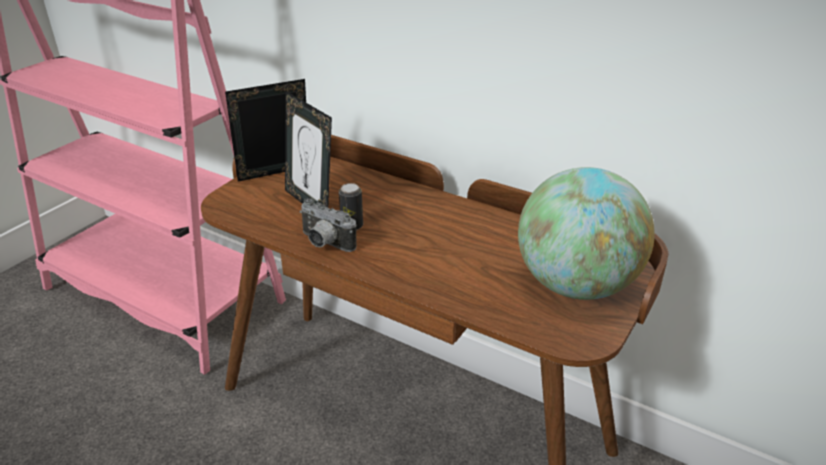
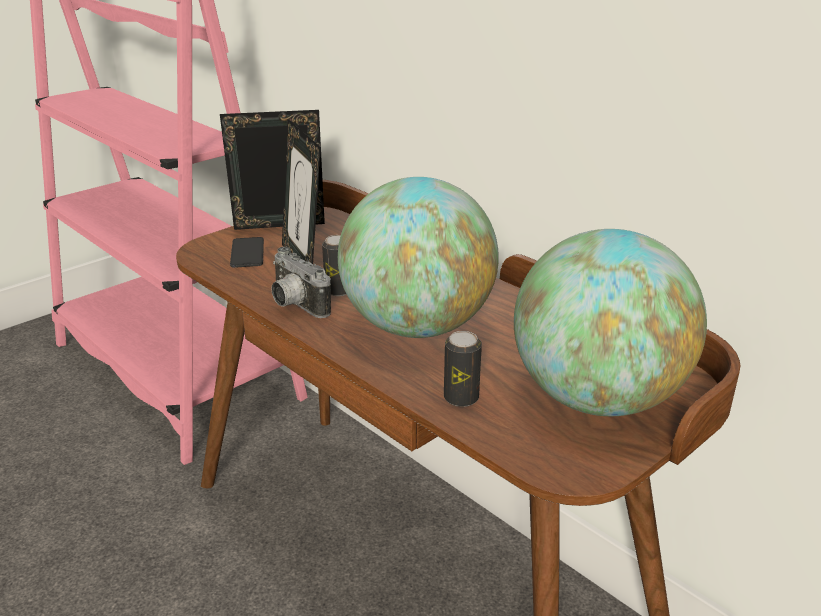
camera: 15 degrees right, 5 degrees down
none -> phone [230,237,264,268]
none -> globe [338,177,499,338]
none -> can [444,331,482,407]

